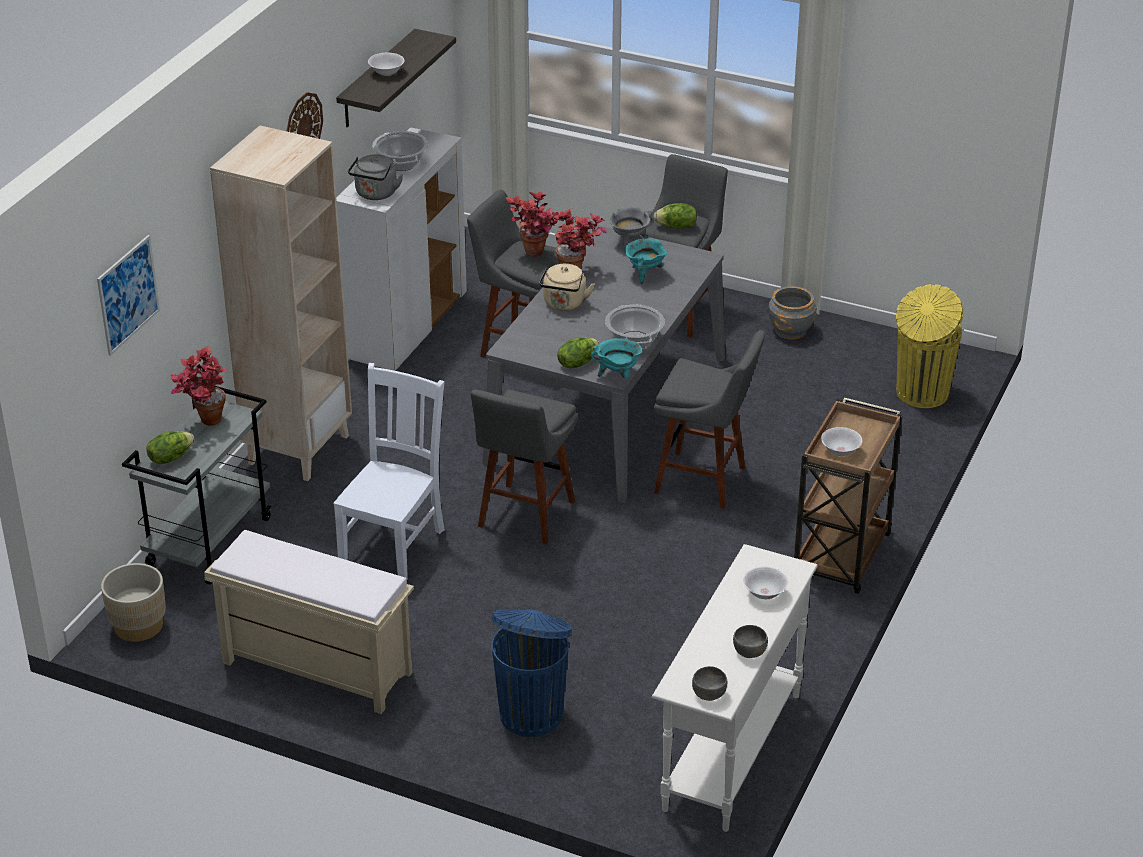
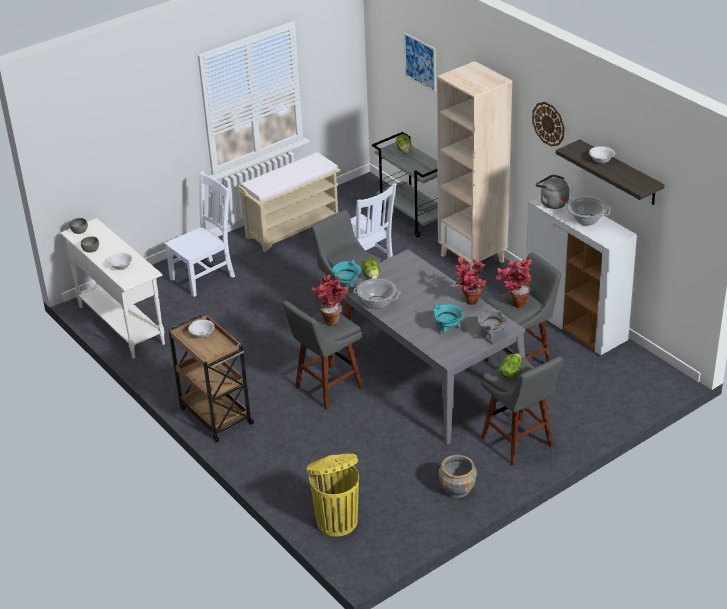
camera: 120 degrees right, 0 degrees up
beige planter [101,563,166,642] -> none
potted plant [170,347,227,426] -> potted plant moved to [311,275,348,326]
blue trash can [492,609,572,737] -> white chair [165,171,235,297]
beige kettle [539,264,594,311] -> none

